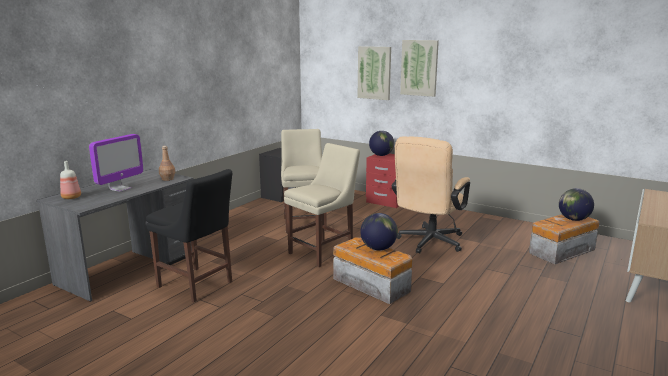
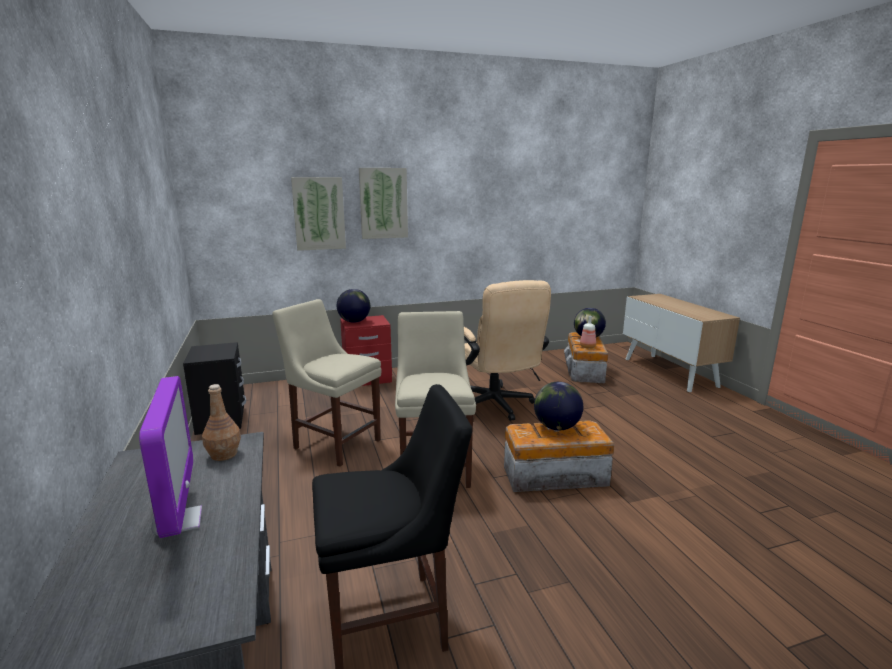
camera: 50 degrees left, 0 degrees up
bottle [60,161,81,199] -> bottle moved to [580,316,596,348]

